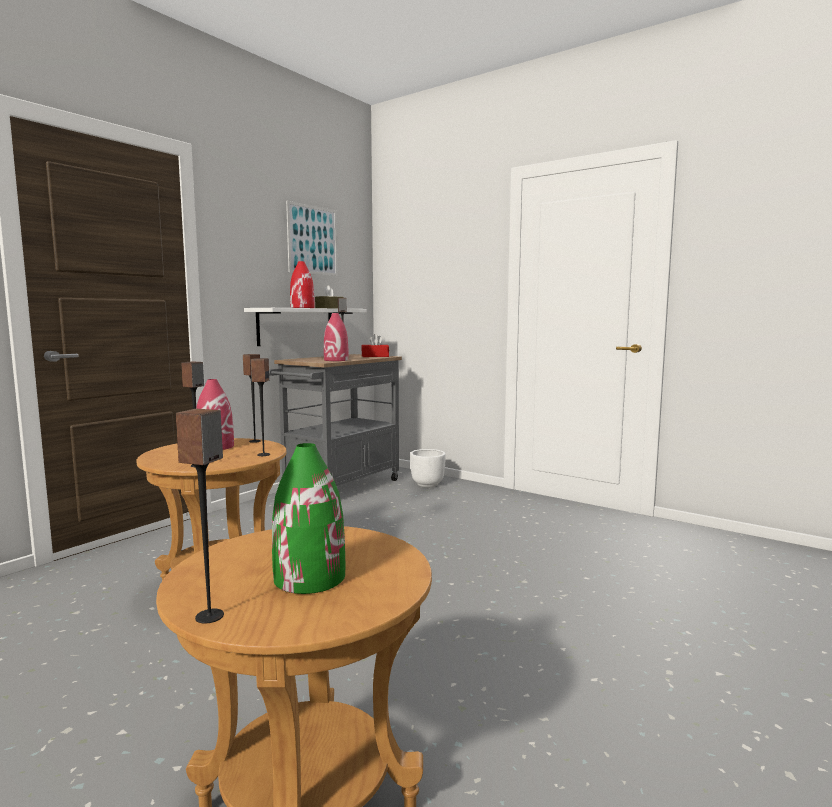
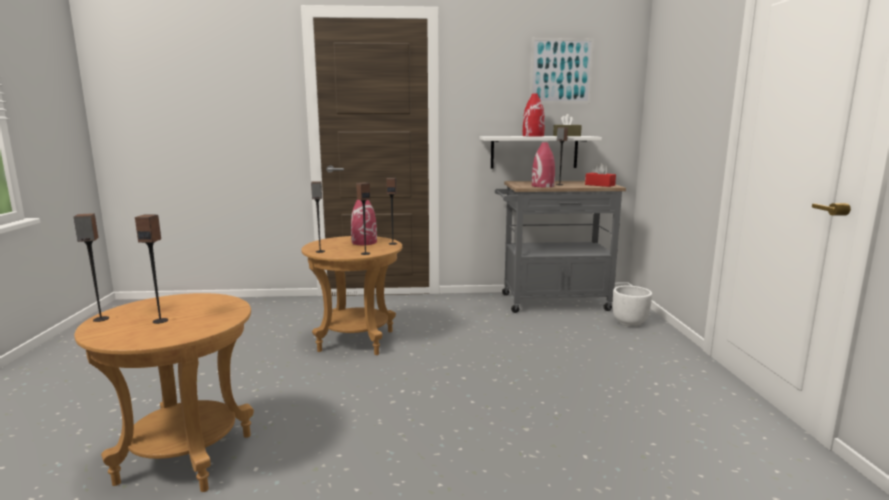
camera: 50 degrees right, 5 degrees up
green vase [272,443,346,594] -> speaker [135,215,168,324]

